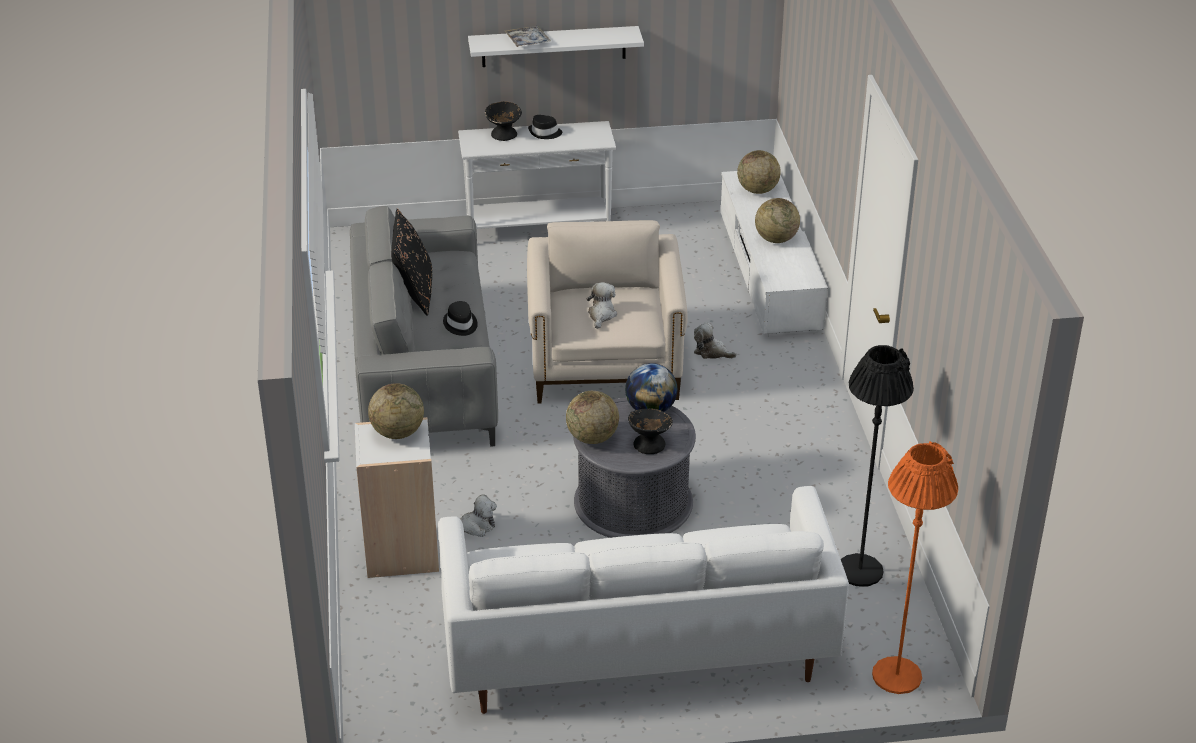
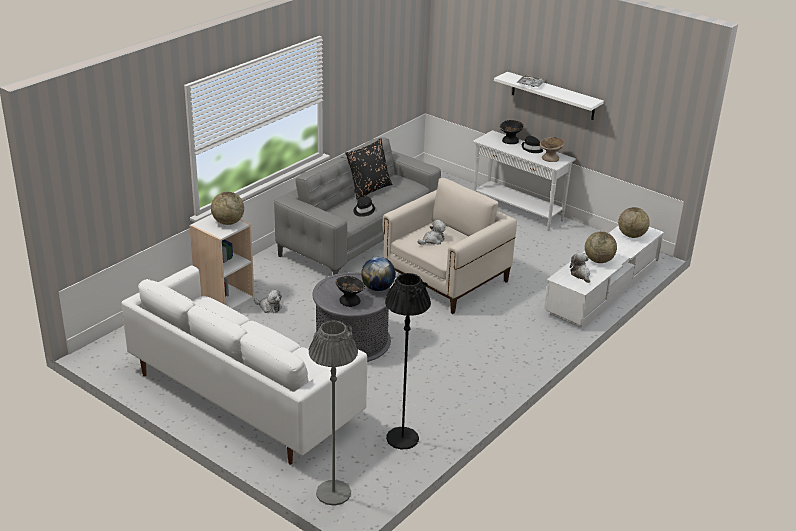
camera: 45 degrees right, 5 degrees down
globe [566,391,619,444] -> none
plush toy [694,323,737,359] -> plush toy moved to [570,253,590,283]
orange floor lamp [872,441,958,694] -> grey floor lamp [309,321,358,506]
none -> beige bowl [540,137,564,162]

